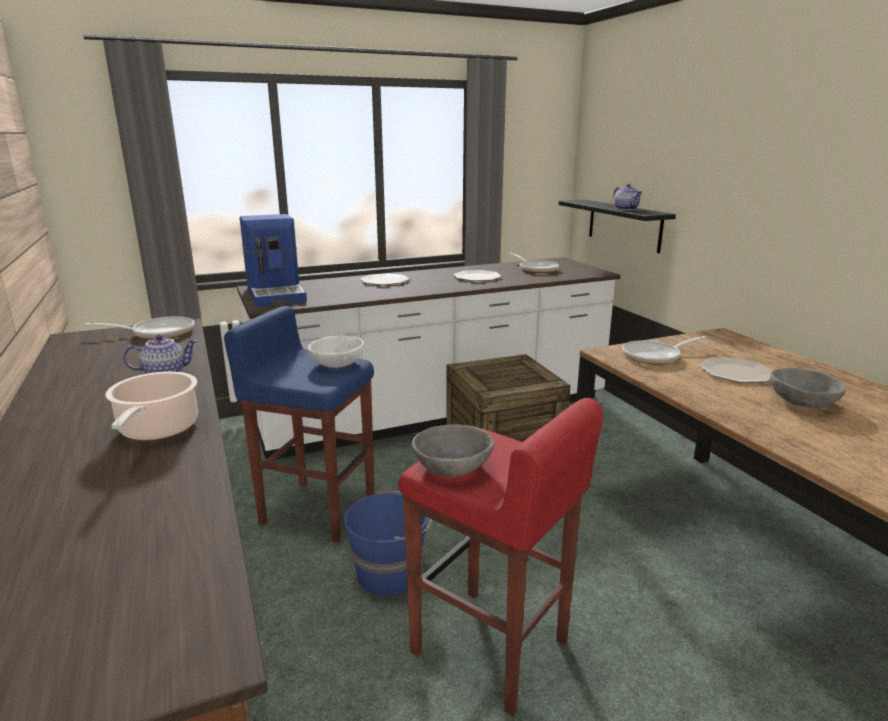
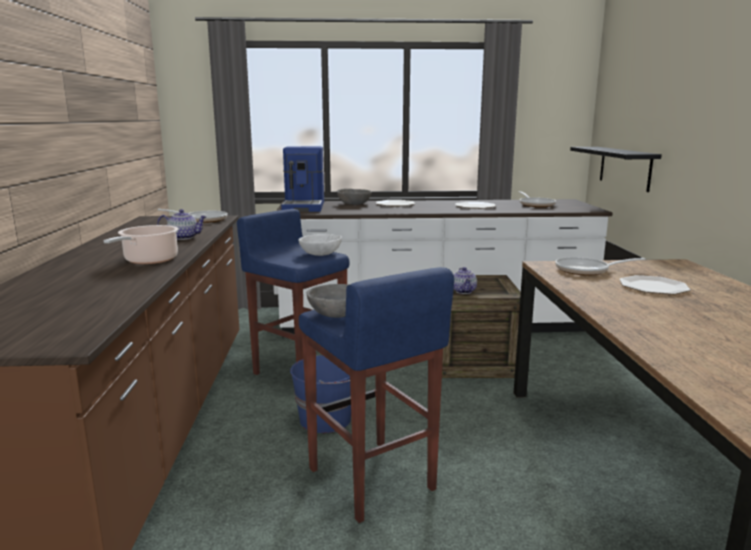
camera: 20 degrees right, 5 degrees down
red stool [398,398,603,716] -> blue stool [299,267,454,523]
teapot [613,184,643,210] -> teapot moved to [454,267,477,294]
grey bowl [770,368,846,408] -> grey bowl moved to [337,189,372,205]

